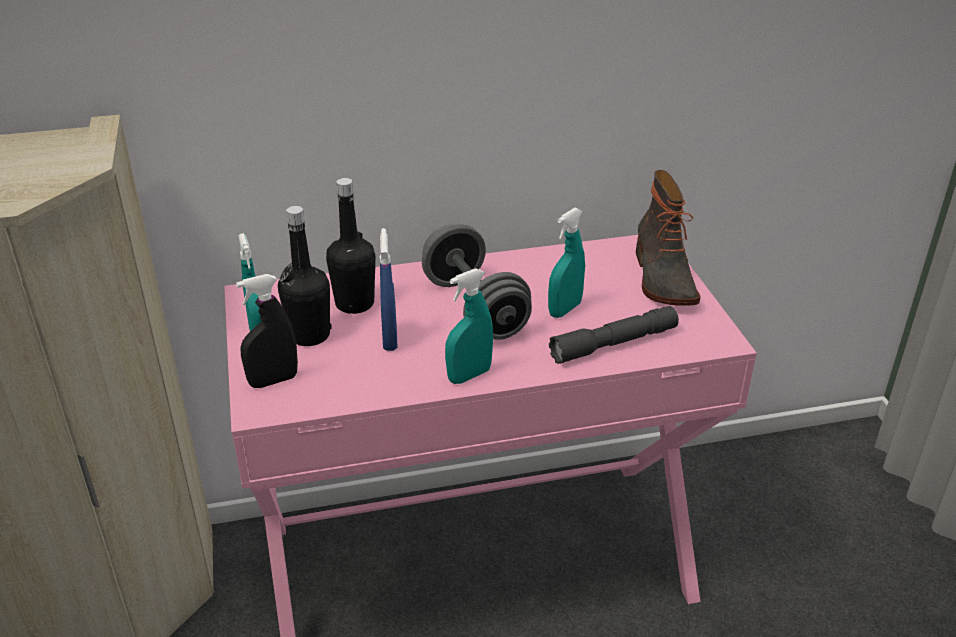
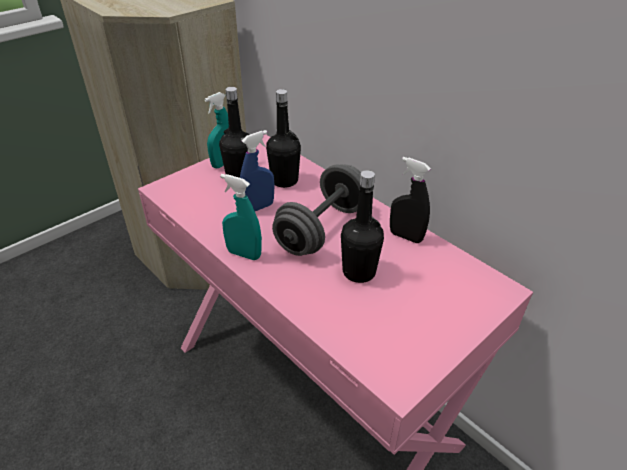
camera: 60 degrees right, 5 degrees up
black spray bottle [236,274,298,388] -> black spray bottle moved to [390,157,431,243]
turquoise spray bottle [548,208,585,318] -> black bottle [341,170,384,283]
grey flashlight [549,306,679,364] -> none
boot [636,170,701,306] -> none

